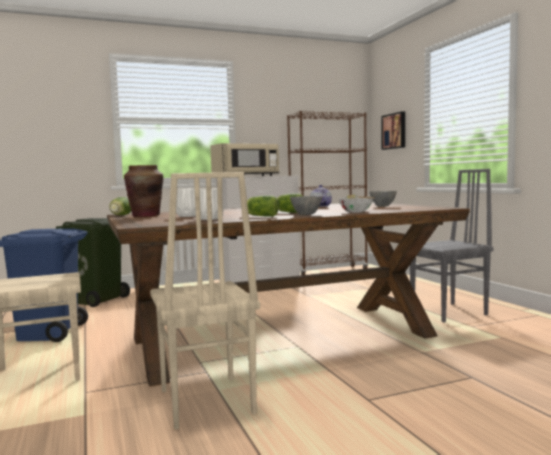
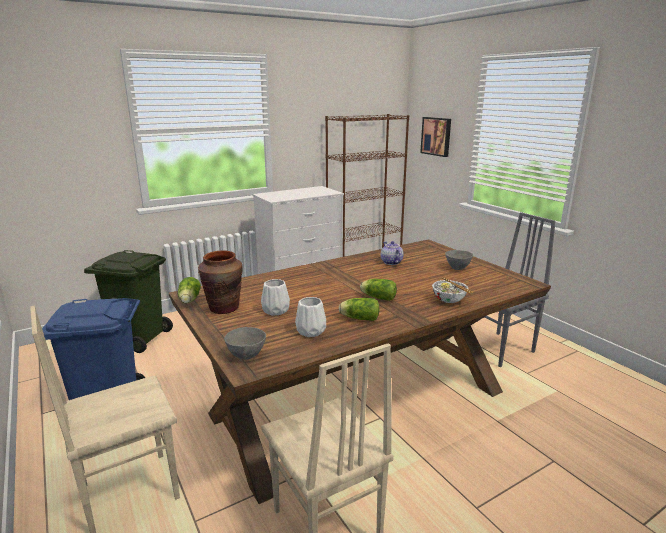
camera: 10 degrees left, 15 degrees up
beige microwave [210,143,279,176] -> none
grey bowl [290,196,323,215] -> grey bowl moved to [224,327,266,360]

